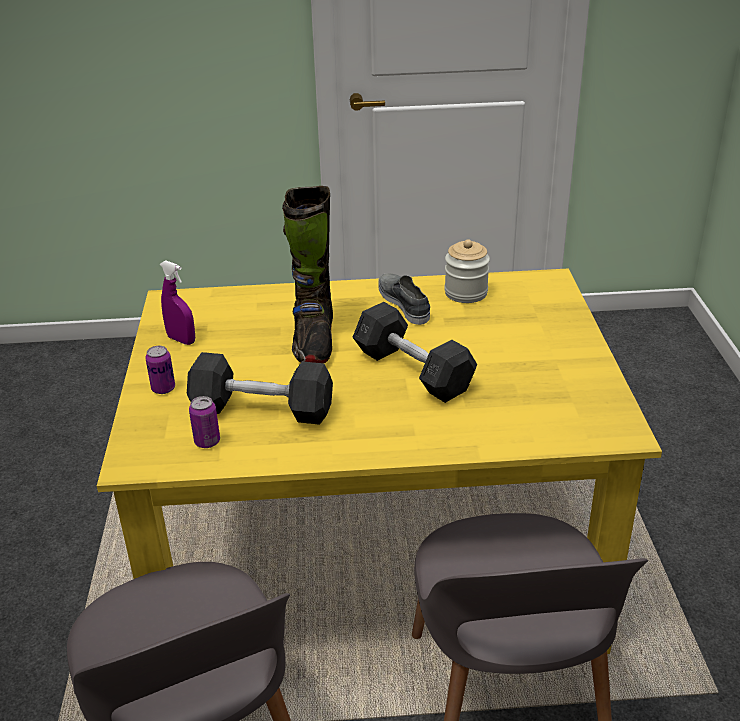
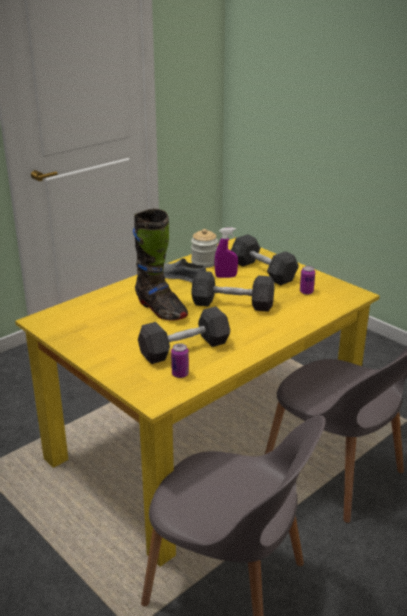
camera: 40 degrees left, 5 degrees down
can [145,346,175,394] -> can moved to [300,266,315,295]
purple spray bottle [160,260,195,345] -> purple spray bottle moved to [215,228,238,278]
none -> grey dumbbell [231,234,299,285]

